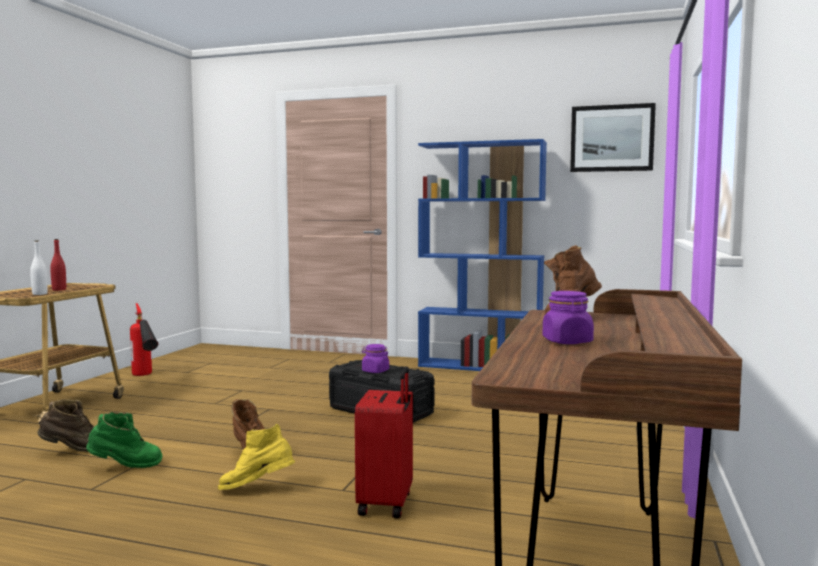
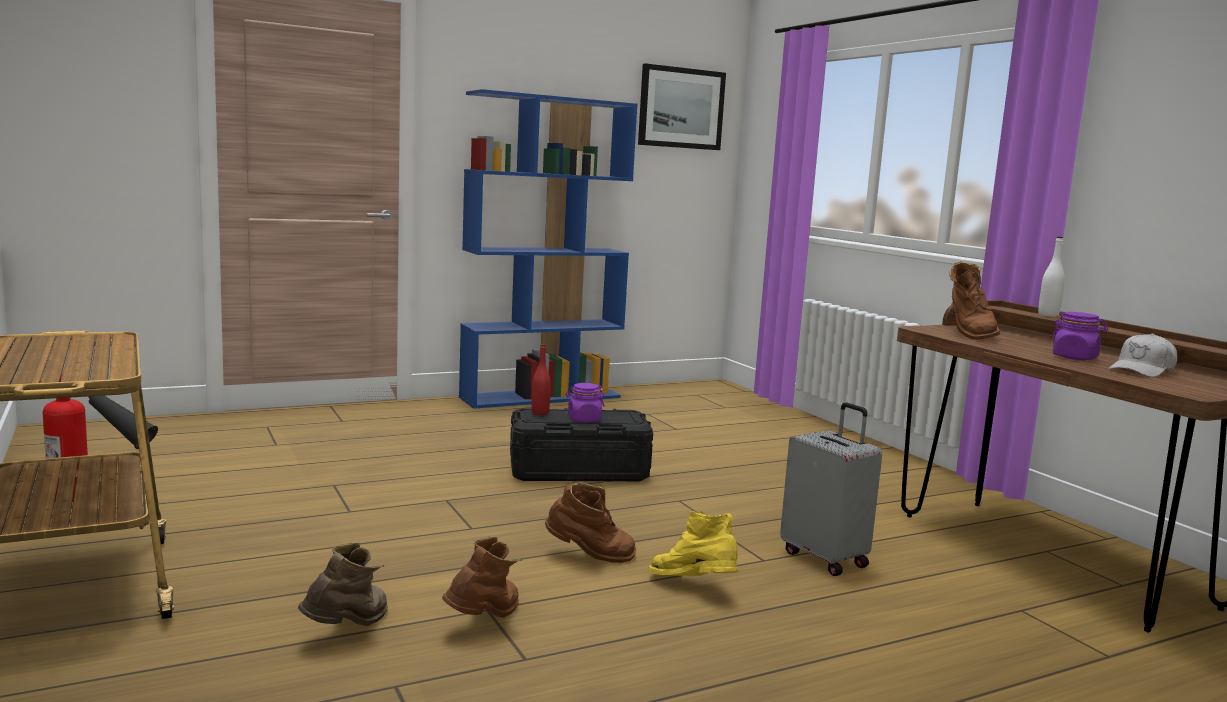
camera: 45 degrees left, 5 degrees up
white bottle [30,241,48,295] -> white bottle moved to [1038,237,1065,317]
red bottle [50,239,66,291] -> red bottle moved to [532,344,551,415]
green boot [86,411,162,468] -> brown boot [442,536,522,618]
yellow boot [218,424,295,490] -> yellow boot turned 90 degrees clockwise [648,511,738,576]
red suitcase [355,366,413,518] -> grey suitcase [780,402,882,576]
none -> white cap [1108,333,1177,377]

